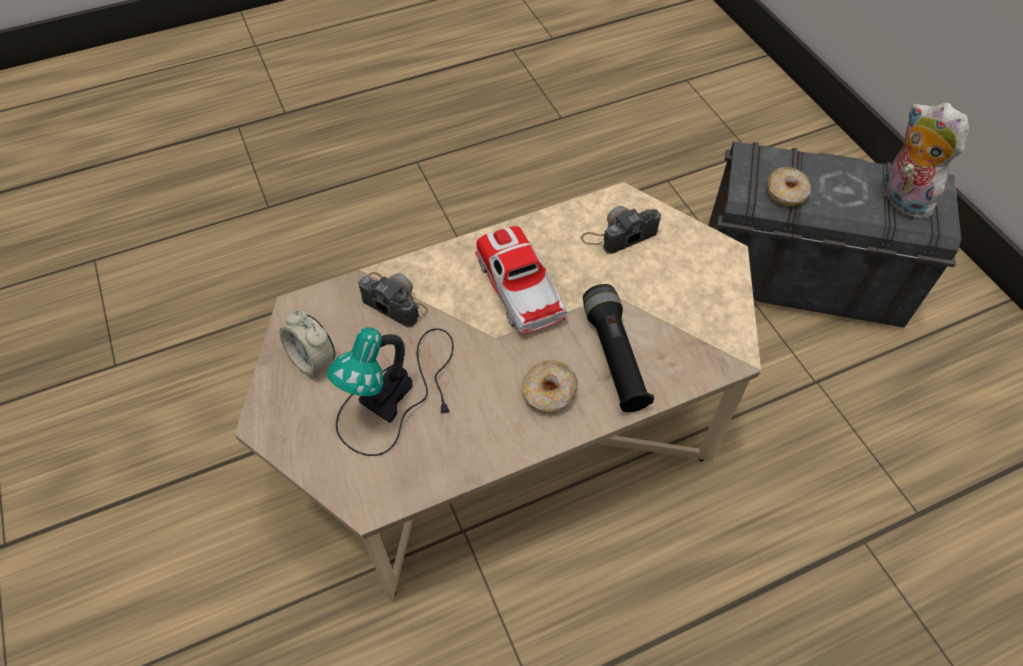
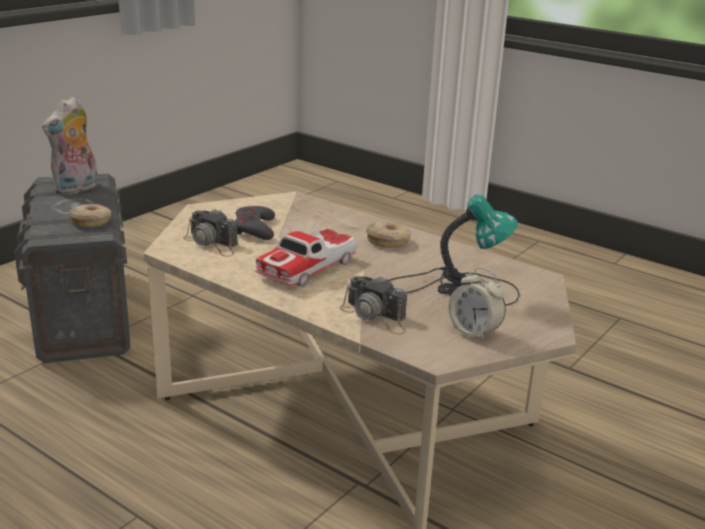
camera: 120 degrees left, 30 degrees down
alarm clock [279,310,335,377] -> alarm clock turned 120 degrees clockwise [448,267,506,342]
camera [358,272,428,327] -> camera turned 60 degrees counterclockwise [340,276,407,335]
black flashlight [583,284,654,412] -> none
none -> grey game controller [235,206,275,240]

